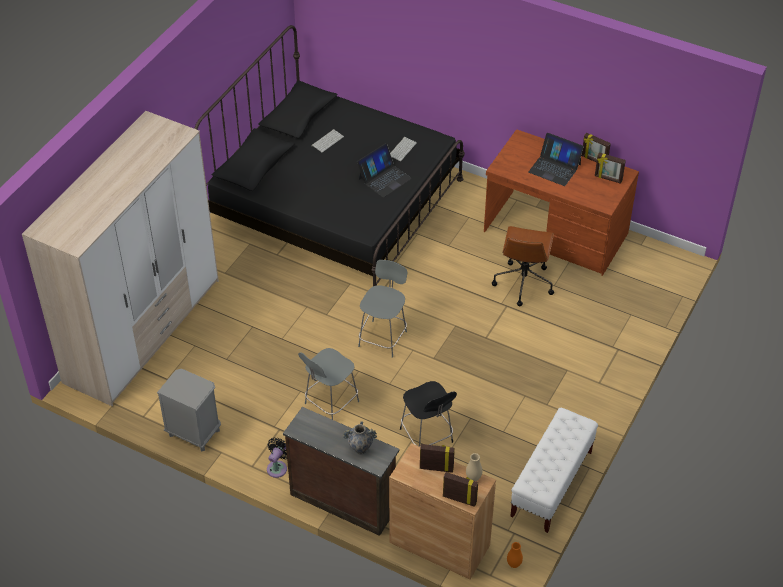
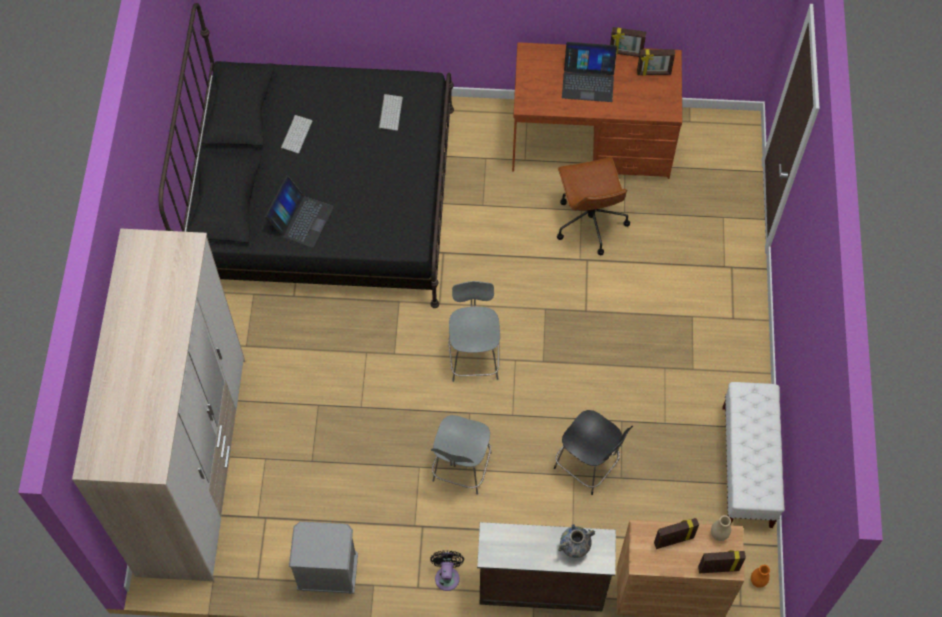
camera: 25 degrees left, 15 degrees up
laptop [357,143,412,197] -> laptop moved to [265,176,334,248]

